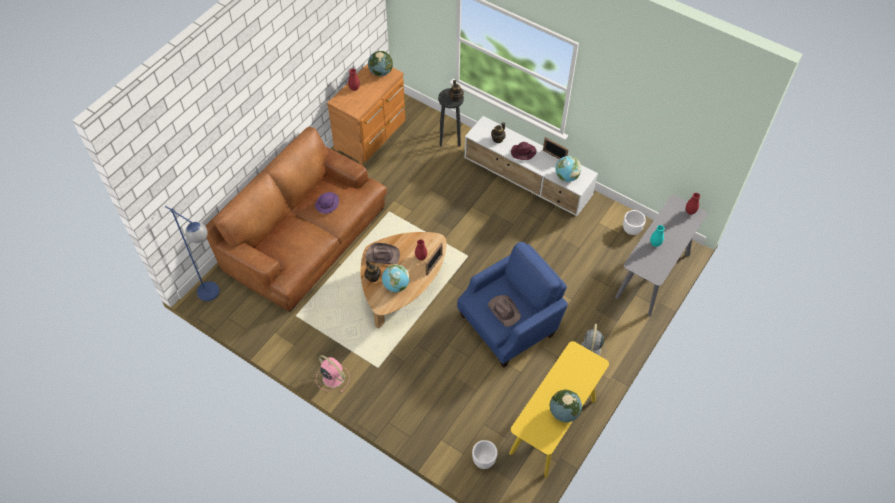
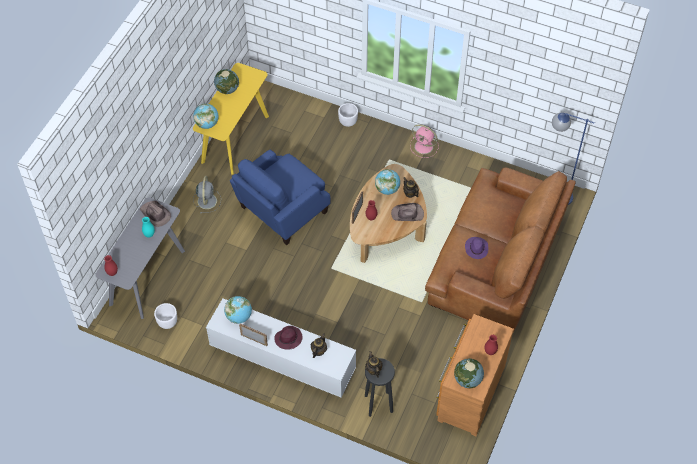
camera: 170 degrees right, 0 degrees up
white planter [472,440,498,469] -> white planter moved to [338,103,358,127]
brown hat [488,295,521,327] -> brown hat moved to [140,201,171,227]
none -> globe [193,104,219,129]

